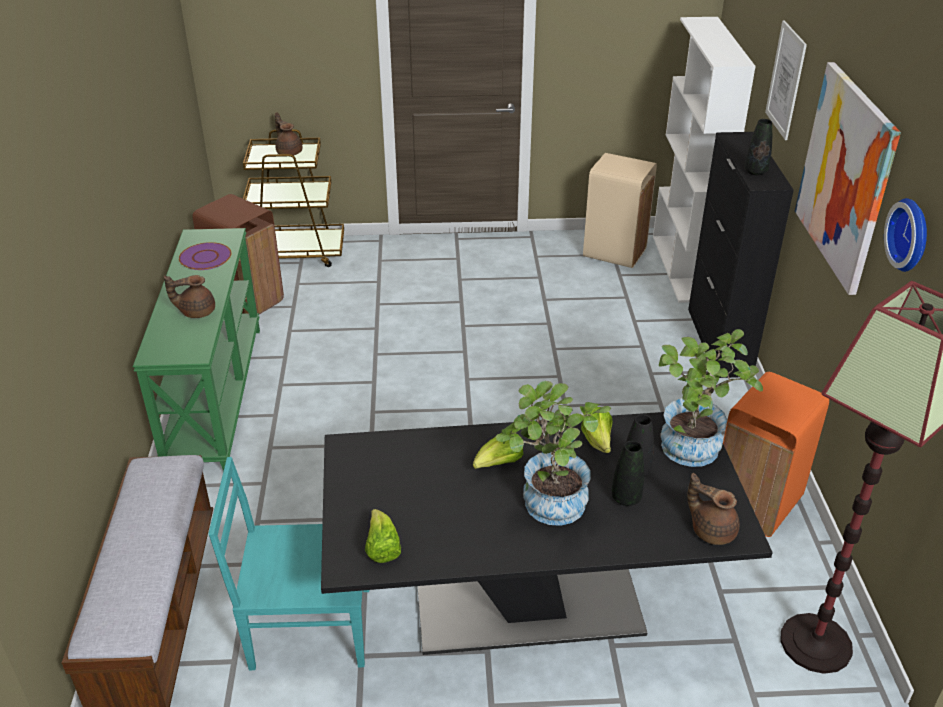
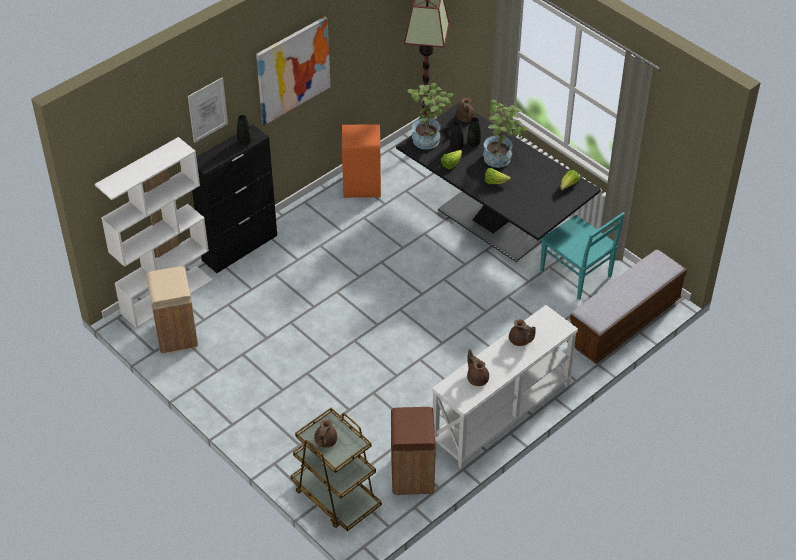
camera: 130 degrees left, 10 degrees up
green console table [133,228,260,471] -> white console table [432,305,578,469]
purple plate [179,242,232,270] -> brown teapot [467,349,489,386]
wall clock [884,198,927,272] -> none

